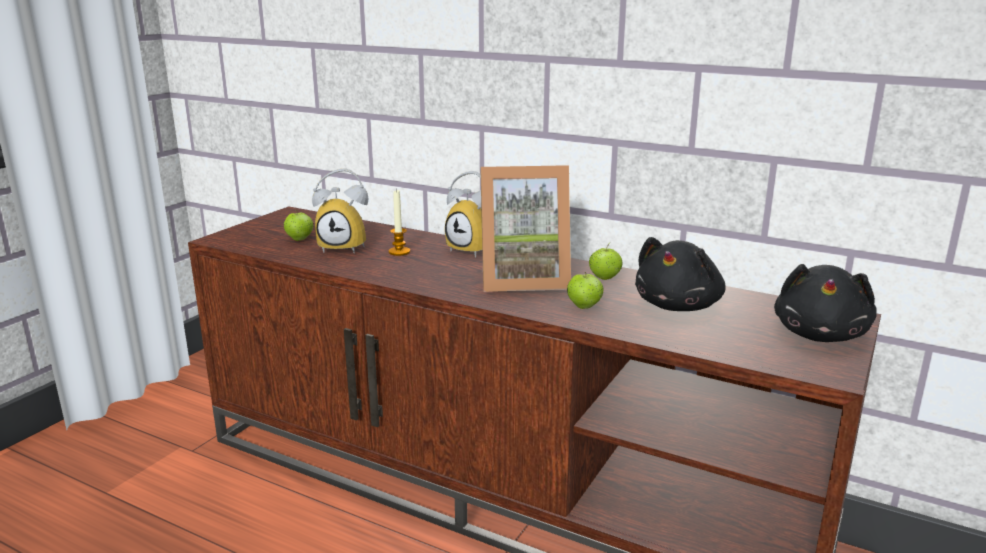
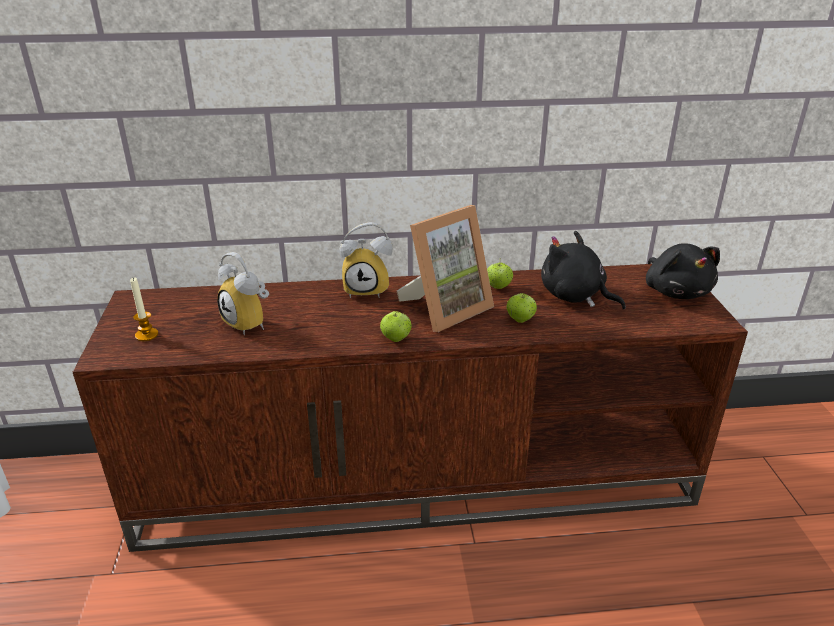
camera: 35 degrees left, 10 degrees up
apple [284,210,314,241] -> apple moved to [380,311,412,342]
alarm clock [312,168,368,253] -> alarm clock turned 75 degrees clockwise [217,252,269,335]
candle [388,189,410,256] -> candle moved to [130,277,158,341]
black plush toy [635,237,726,311] -> black plush toy turned 135 degrees clockwise [541,231,626,310]

